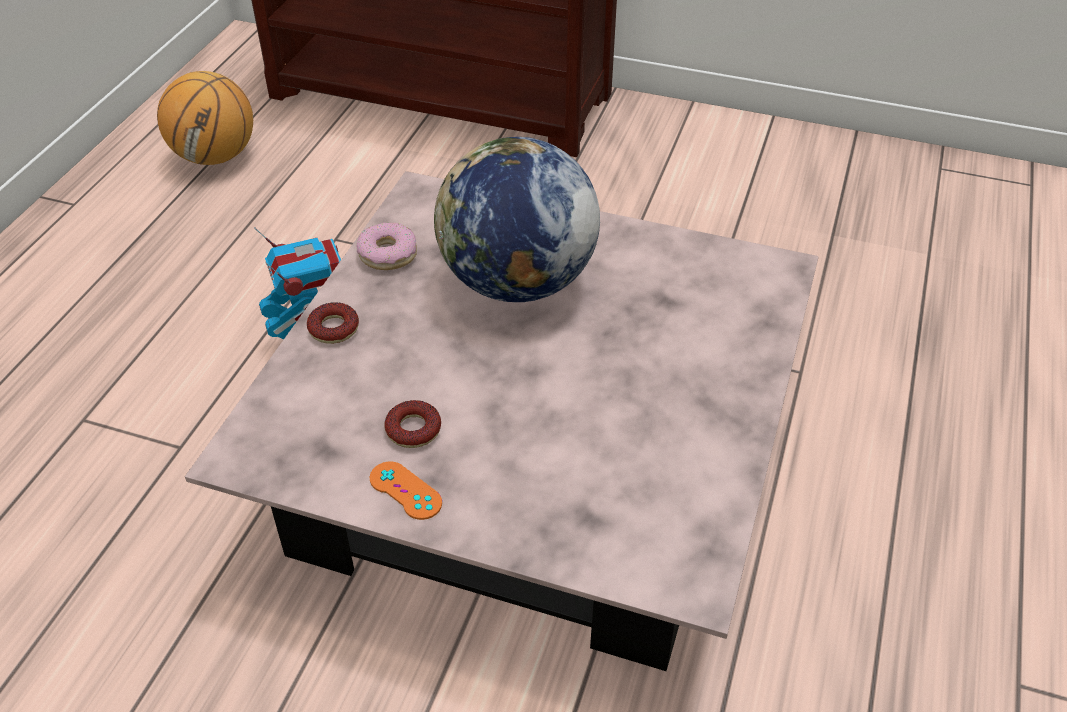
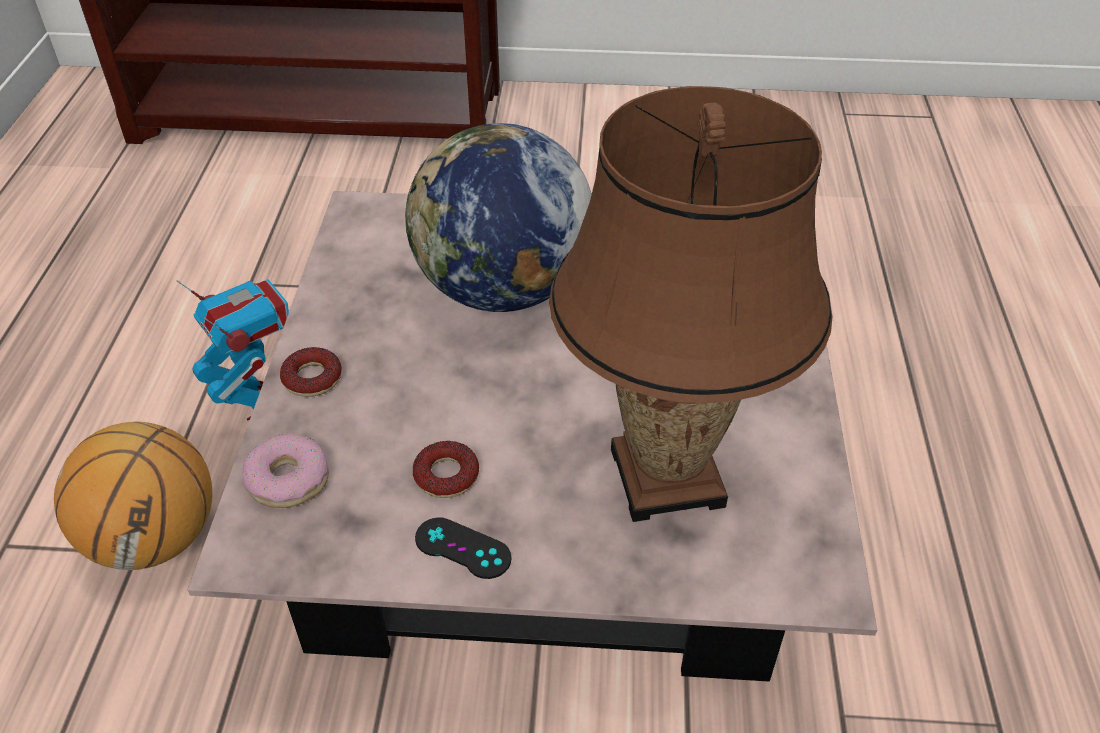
camera: 15 degrees left, 0 degrees up
basketball [157,71,253,165] -> basketball moved to [54,421,212,570]
donut [357,222,417,270] -> donut moved to [243,433,329,508]
orange game controller [370,462,442,520] -> black game controller [415,517,511,579]
none -> brown table lamp [549,86,833,522]

